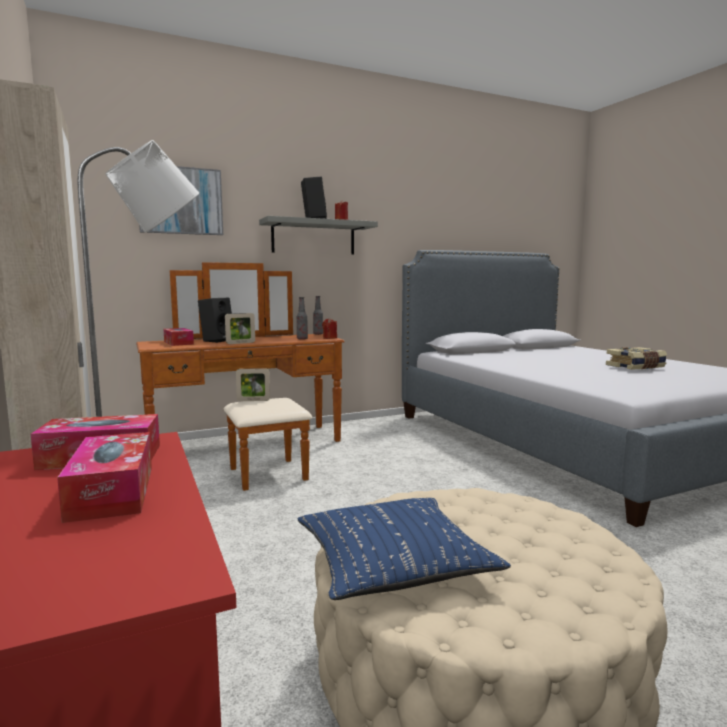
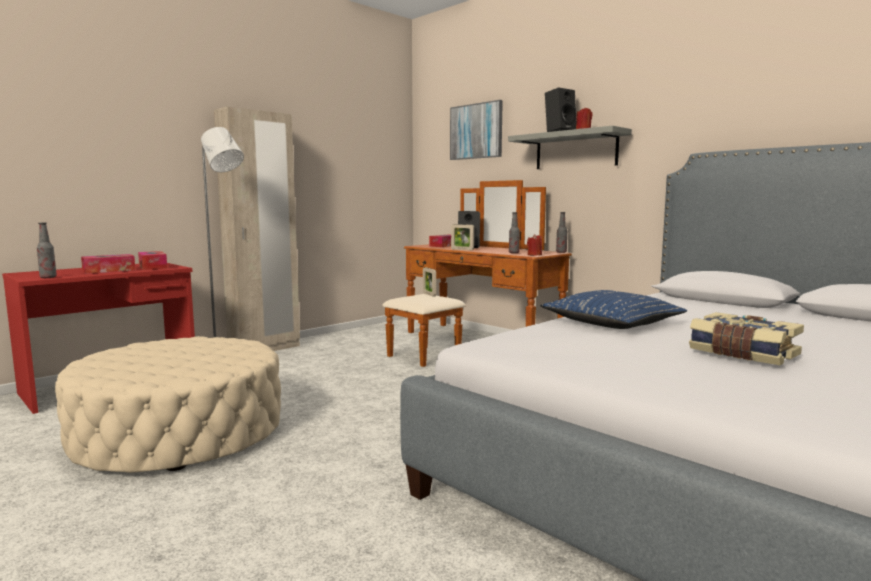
camera: 70 degrees right, 0 degrees up
blue pillow [298,498,511,600] -> blue pillow moved to [541,290,687,329]
none -> bottle [37,223,57,278]

